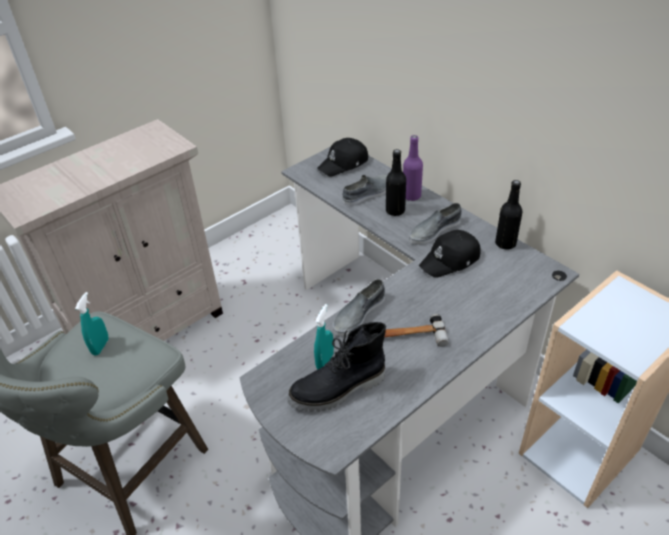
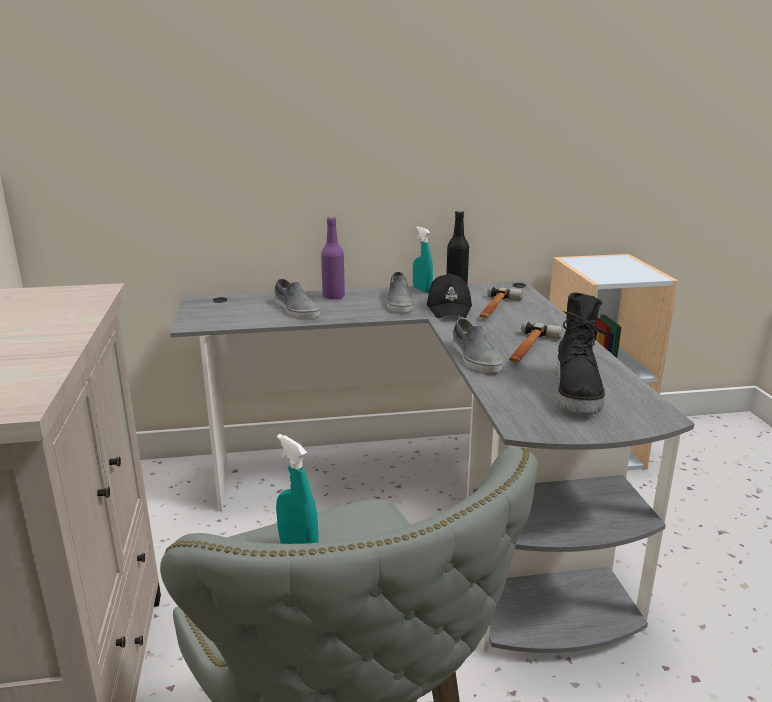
camera: 60 degrees left, 20 degrees down
turquoise spray bottle [314,304,334,370] -> turquoise spray bottle moved to [413,227,433,293]
black cap [317,138,368,176] -> none
grey shoe [342,175,387,206] -> grey shoe turned 150 degrees clockwise [274,279,320,318]
black bottle [386,149,406,216] -> none
none -> hammer [479,286,523,318]

